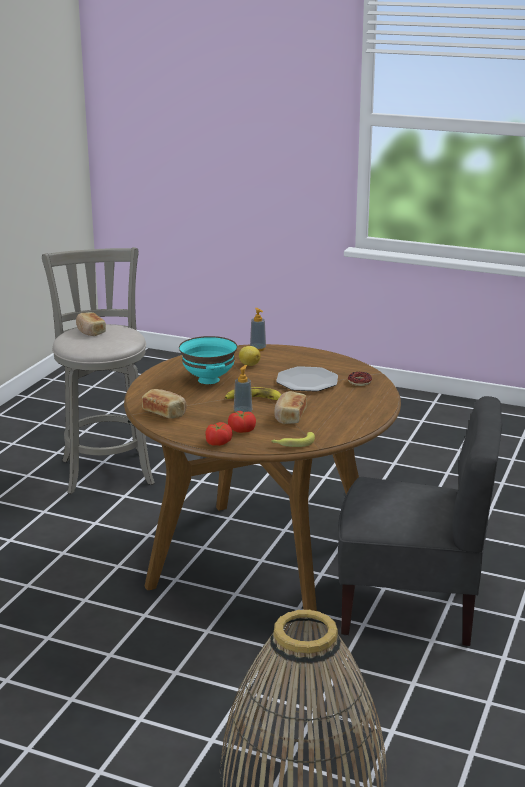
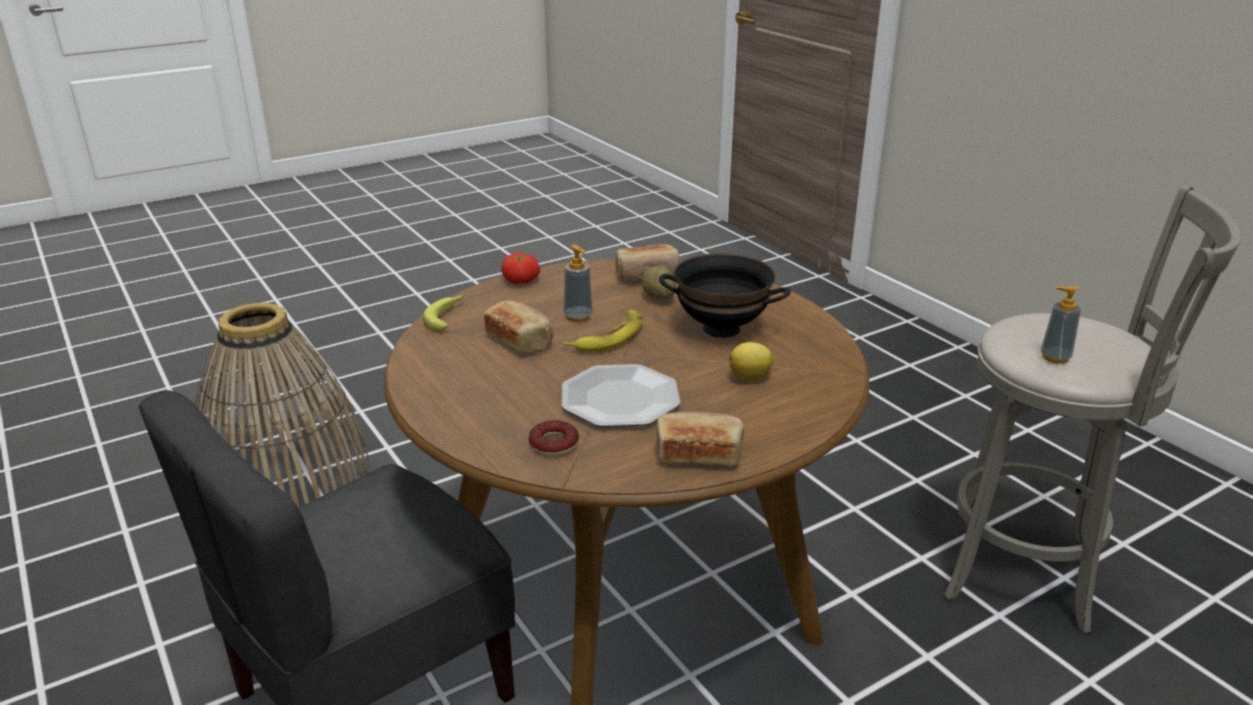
camera: 125 degrees right, 5 degrees up
bread [76,312,106,336] -> bread moved to [657,412,745,466]
turquoise bowl [179,336,237,384] -> black bowl [659,253,791,338]
tomato [228,411,256,433] -> none
soap dispenser [250,308,266,351] -> soap dispenser moved to [1041,286,1081,364]
none -> potato [642,266,676,300]

